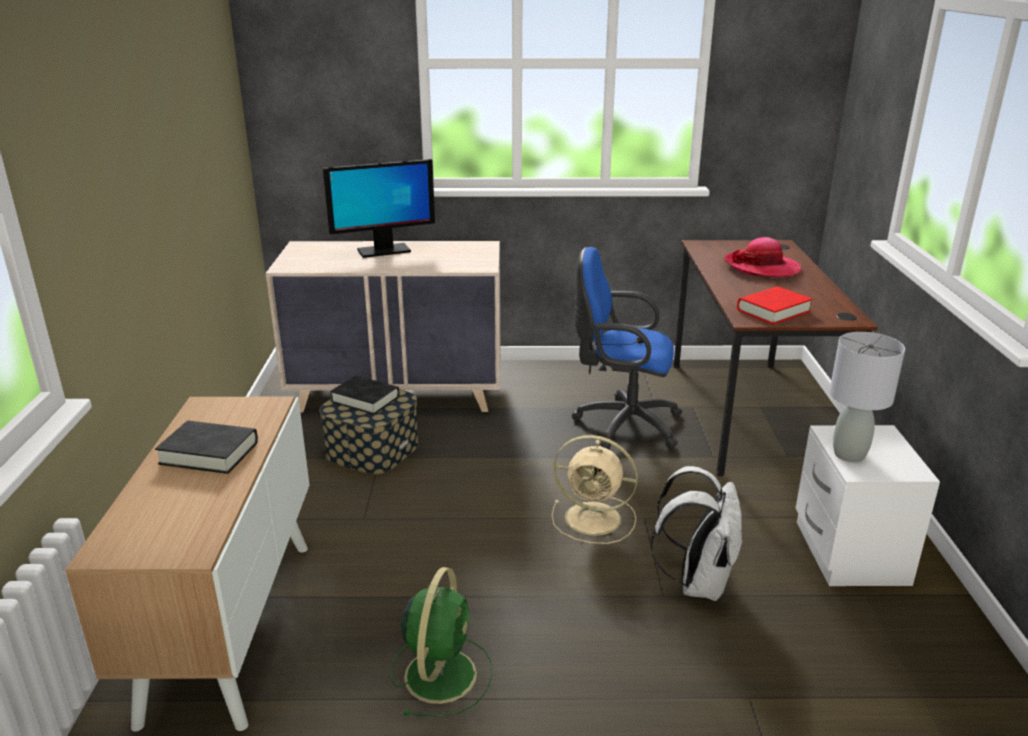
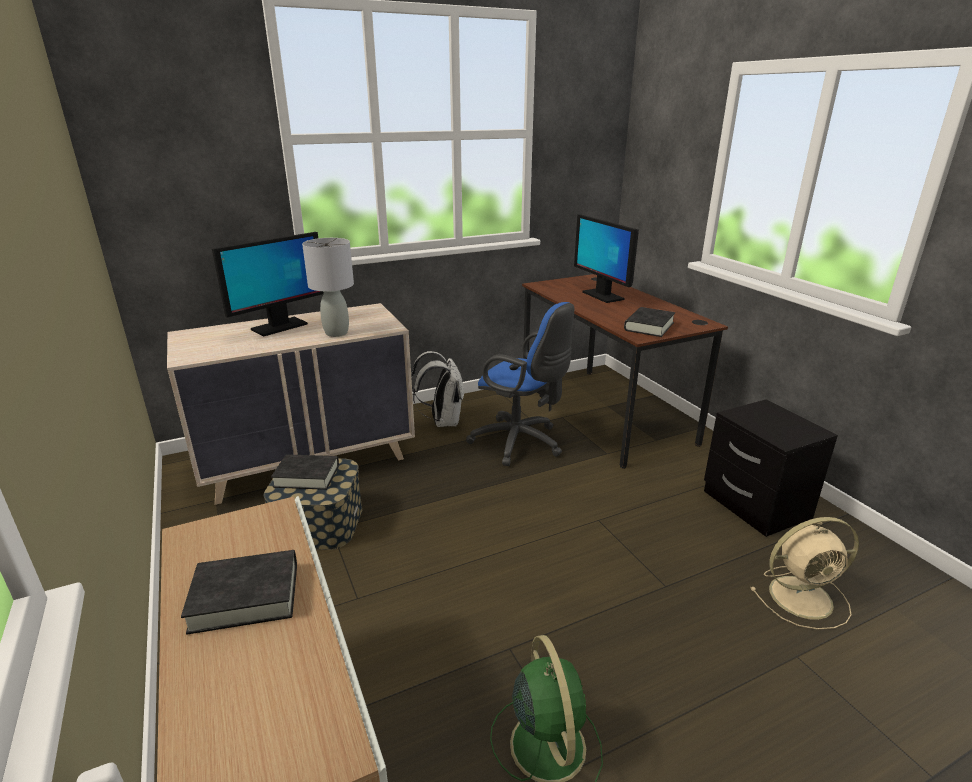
camera: 25 degrees left, 0 degrees up
beige fan [552,435,638,544] -> beige fan moved to [750,517,859,630]
blue office chair [572,247,682,449] -> blue office chair turned 135 degrees counterclockwise [466,302,574,466]
white backpack [651,466,743,601] -> white backpack moved to [411,351,464,427]
hat [723,237,801,277] -> monitor [574,214,639,303]
red book [737,286,813,325] -> black book [624,307,675,337]
white nightstand [796,425,940,586] -> black nightstand [704,399,838,537]
grey table lamp [830,332,905,462] -> grey table lamp moved to [302,238,354,337]

